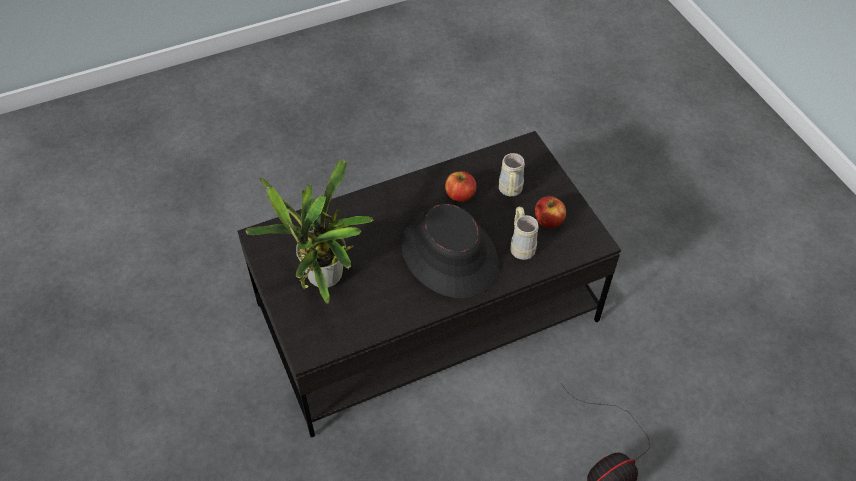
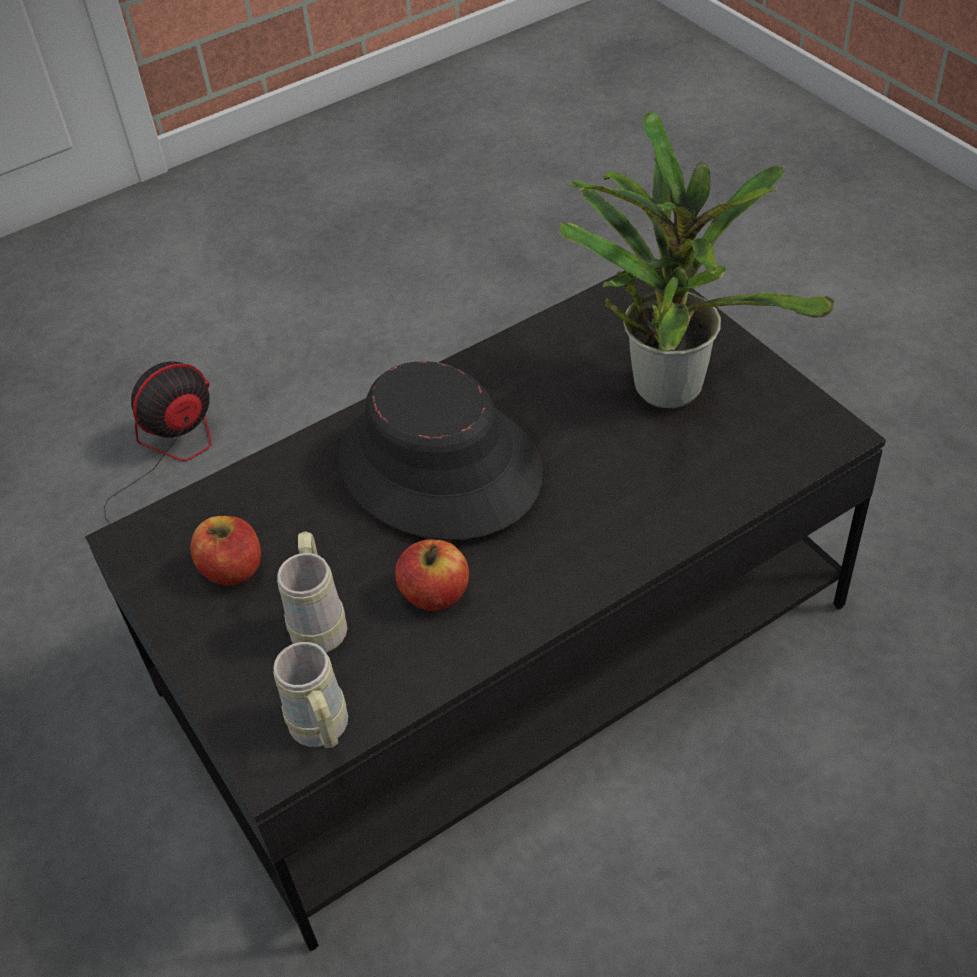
camera: 175 degrees right, 5 degrees down
beige mug [510,206,539,260] -> beige mug moved to [273,642,348,748]

